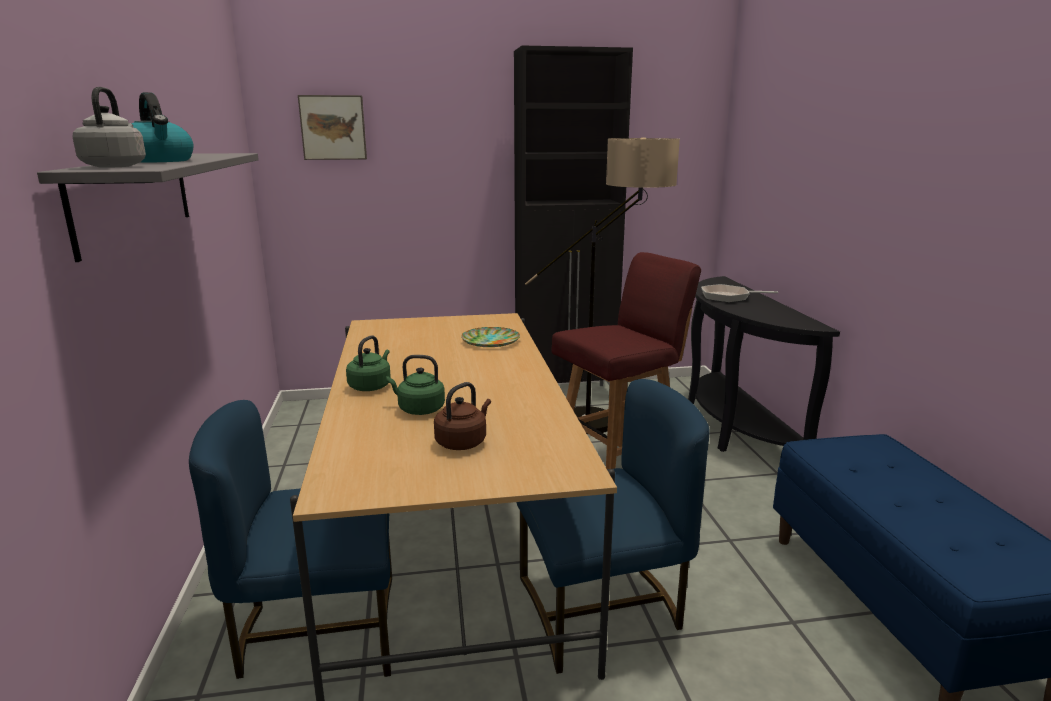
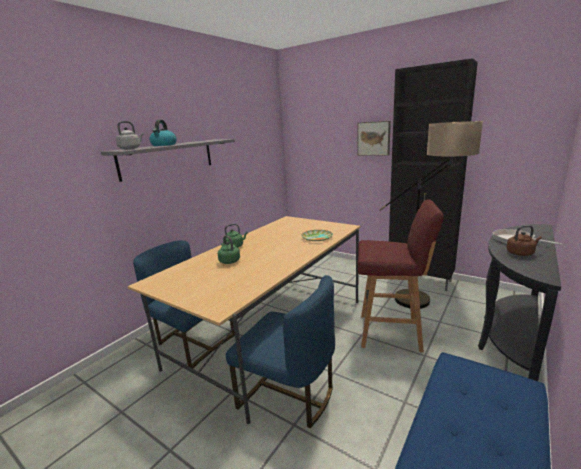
camera: 45 degrees right, 0 degrees up
picture [298,95,367,160] -> picture moved to [357,121,391,156]
brown kettle [434,382,491,450] -> brown kettle moved to [506,225,542,256]

